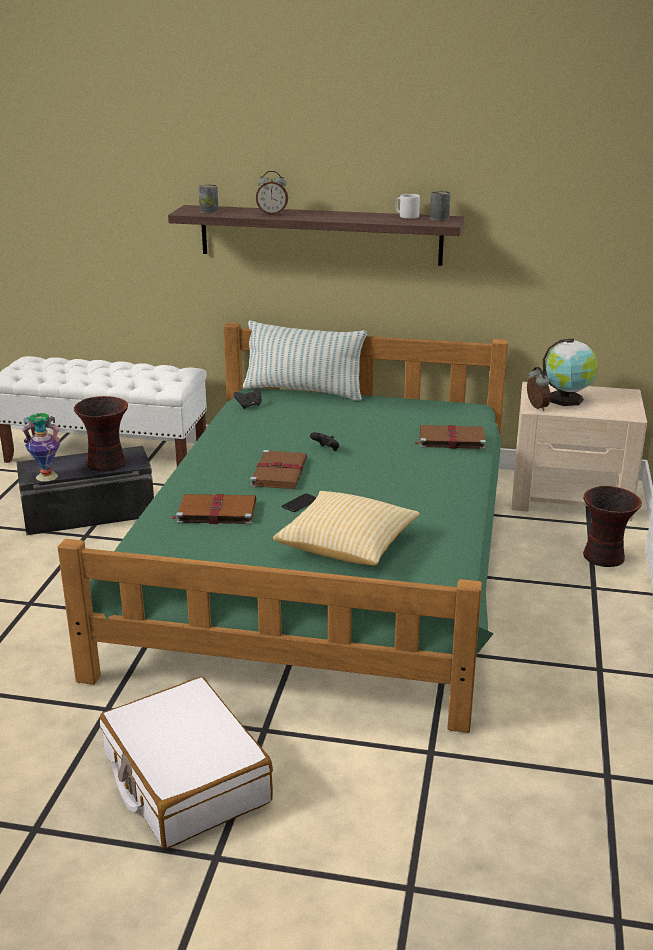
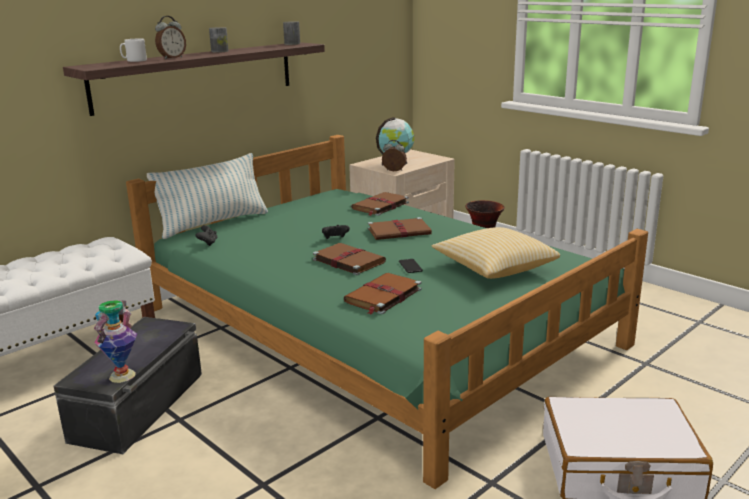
camera: 55 degrees left, 5 degrees down
vase [74,396,128,472] -> none
can [198,184,219,214] -> can moved to [209,27,229,53]
grey mug [396,194,420,219] -> grey mug moved to [120,39,147,62]
none -> brown book [368,217,432,240]

